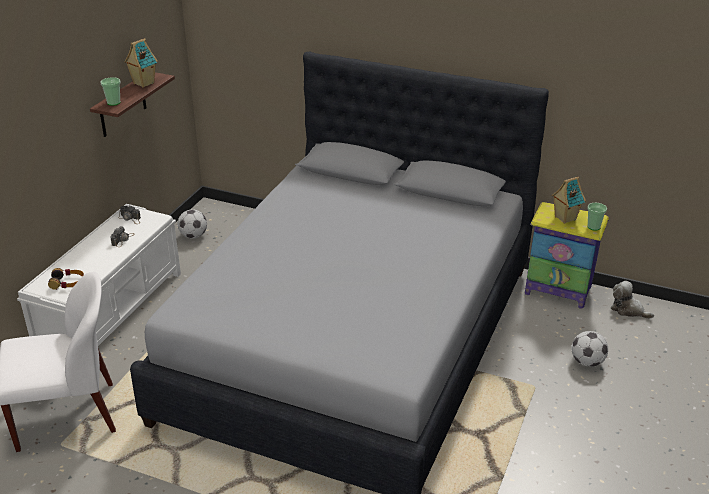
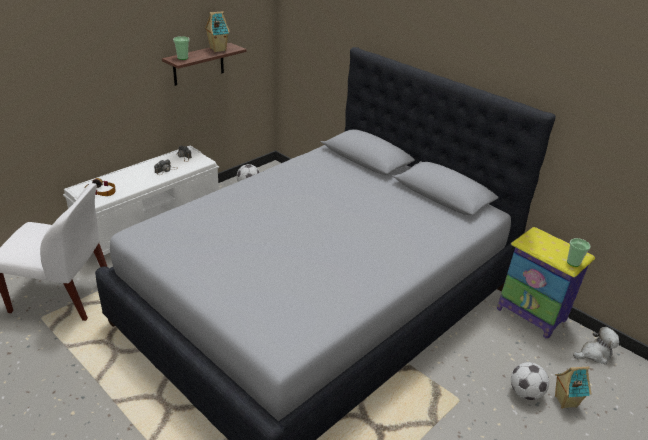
camera: 20 degrees right, 0 degrees up
toy house [552,176,586,224] -> toy house moved to [555,366,591,409]
plush toy [611,281,654,319] -> plush toy turned 105 degrees clockwise [573,327,619,364]

